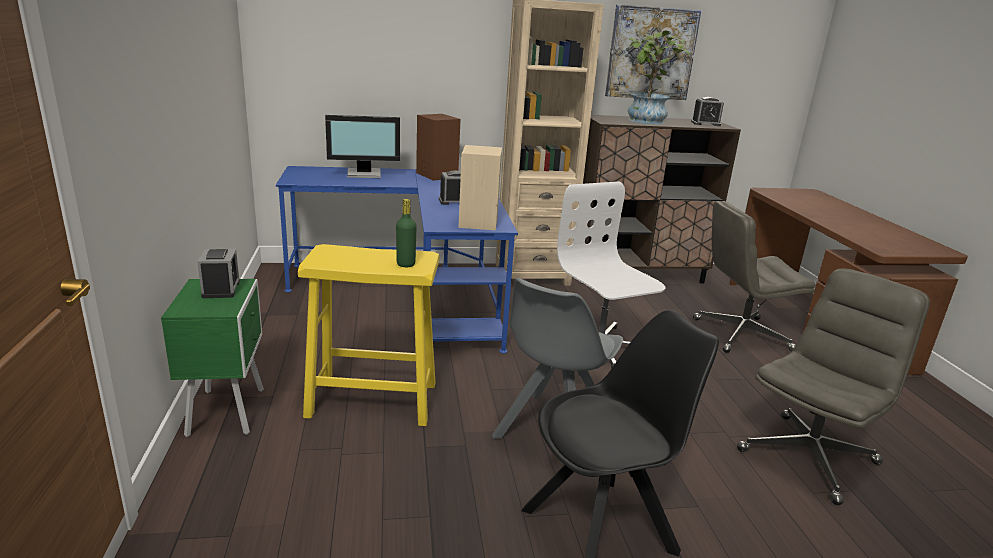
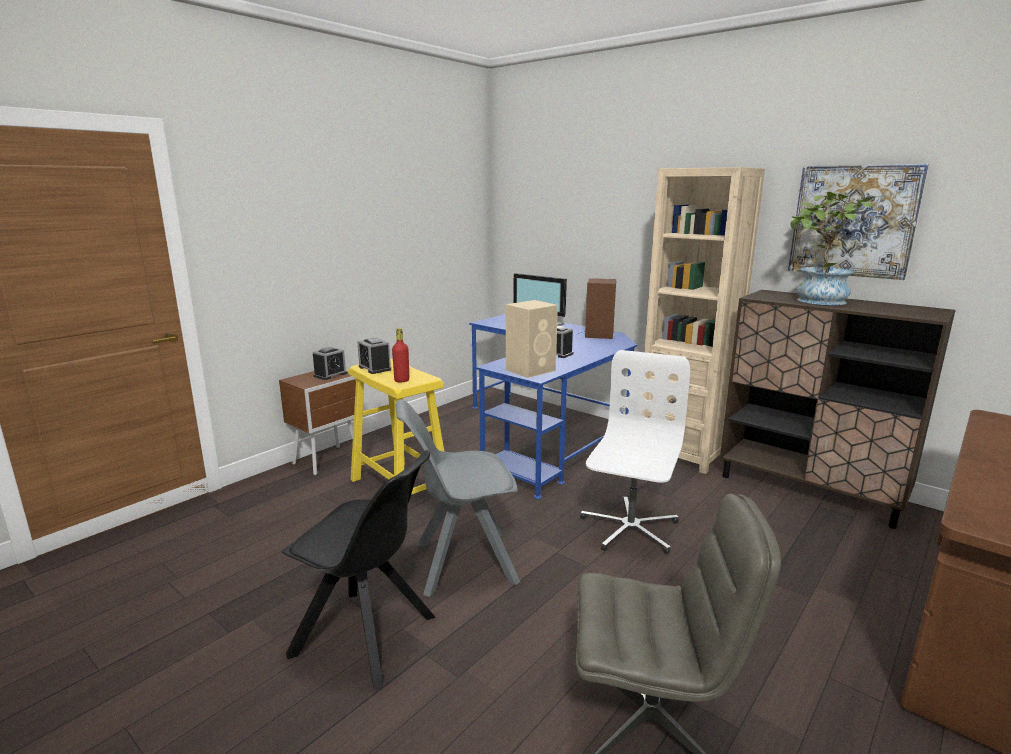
camera: 50 degrees right, 5 degrees down
green nightstand [161,279,264,437] -> brown nightstand [279,371,356,475]
green bottle [396,199,417,267] -> red bottle [392,328,409,383]
alarm clock [691,97,724,126] -> alarm clock moved to [357,338,391,374]
grey office chair [693,201,815,353] -> none

